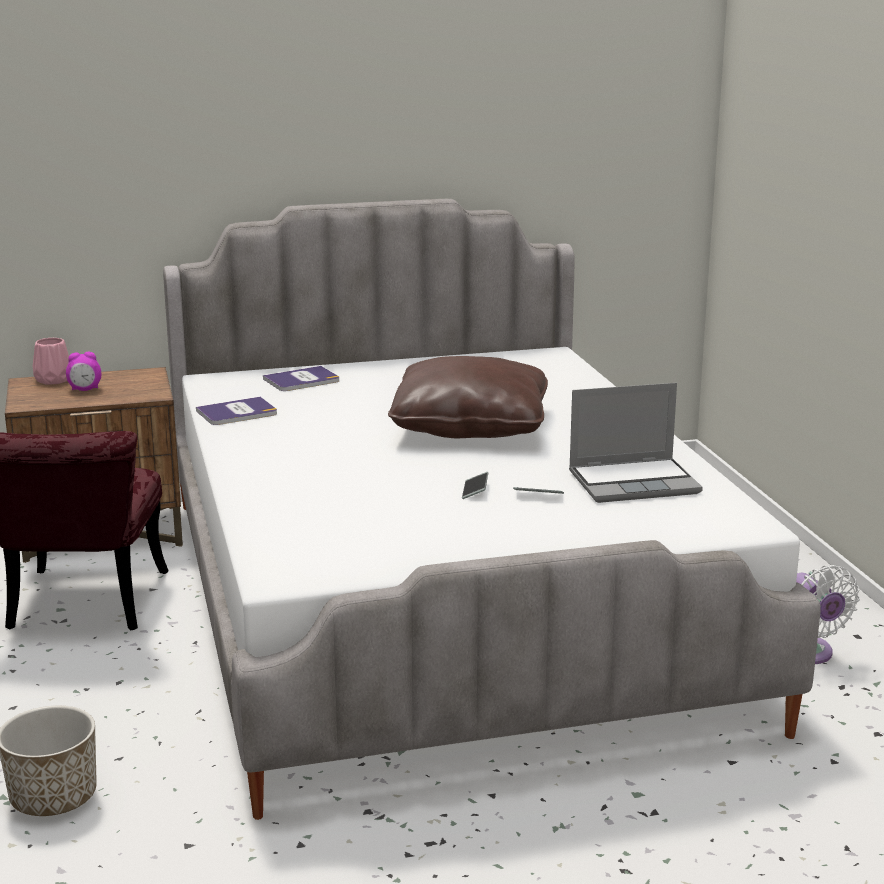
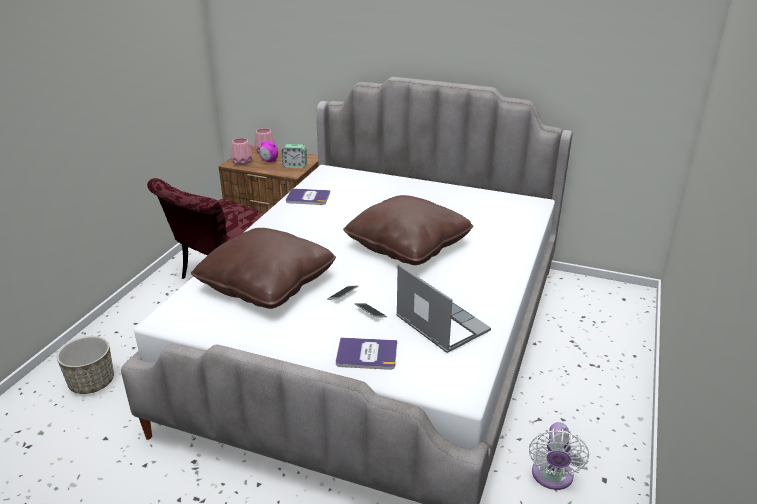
camera: 35 degrees right, 10 degrees up
book [263,366,339,391] -> book moved to [336,337,397,370]
laptop [569,383,703,503] -> laptop turned 150 degrees counterclockwise [396,264,491,353]
none -> brown pillow [191,228,336,309]
none -> pink vase [231,138,252,165]
none -> alarm clock [282,144,307,168]

